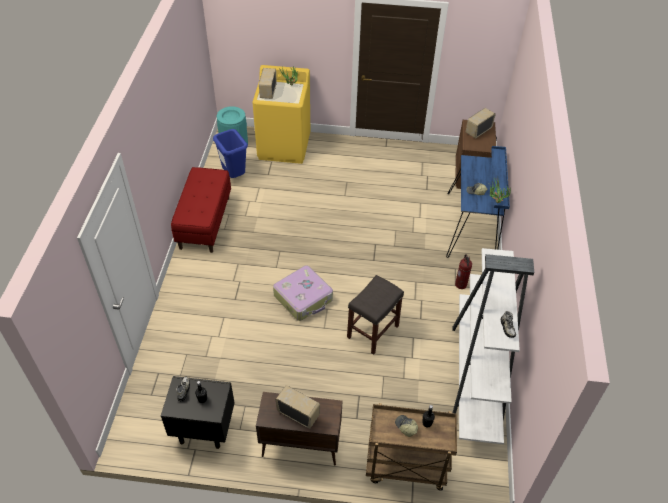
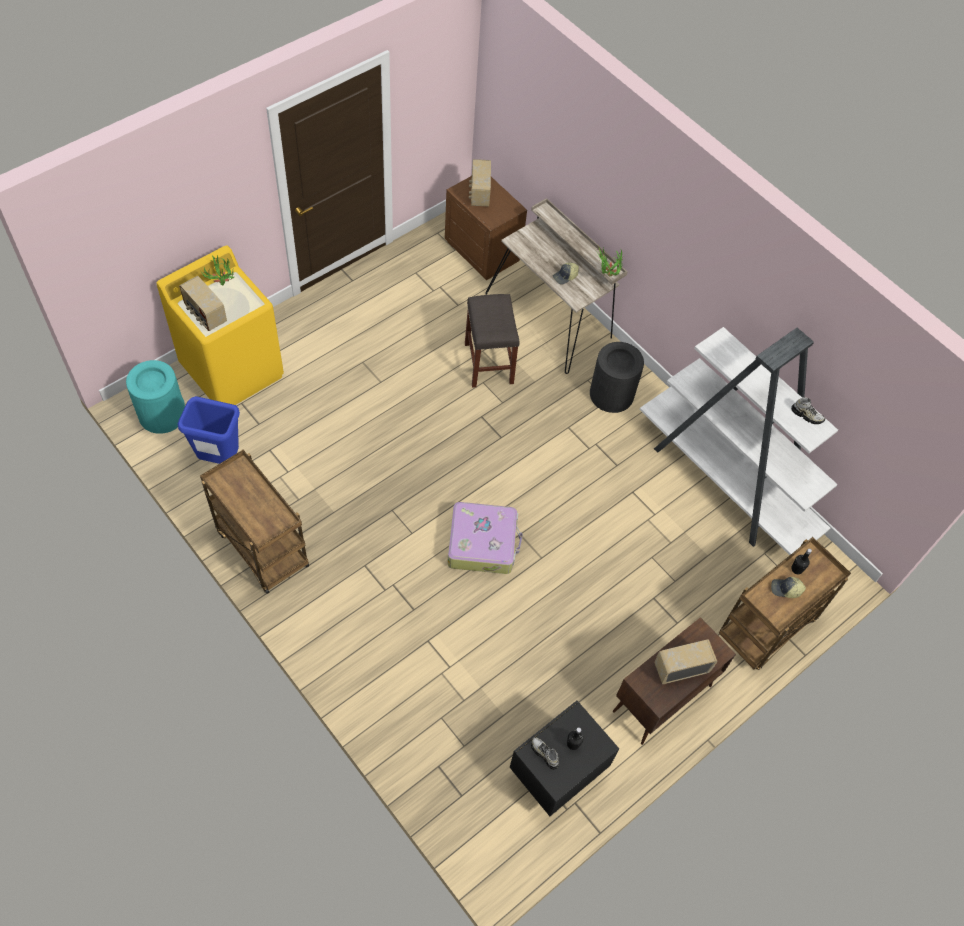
camera: 50 degrees left, 10 degrees up
red bench [171,167,231,253] -> brown cart [200,450,309,594]
grey stool [347,275,404,355] -> grey stool moved to [465,294,520,388]
blue desk [446,146,510,258] -> beige desk [485,198,627,374]
fire extinguisher [455,254,472,289] -> black trash can [590,342,644,413]

